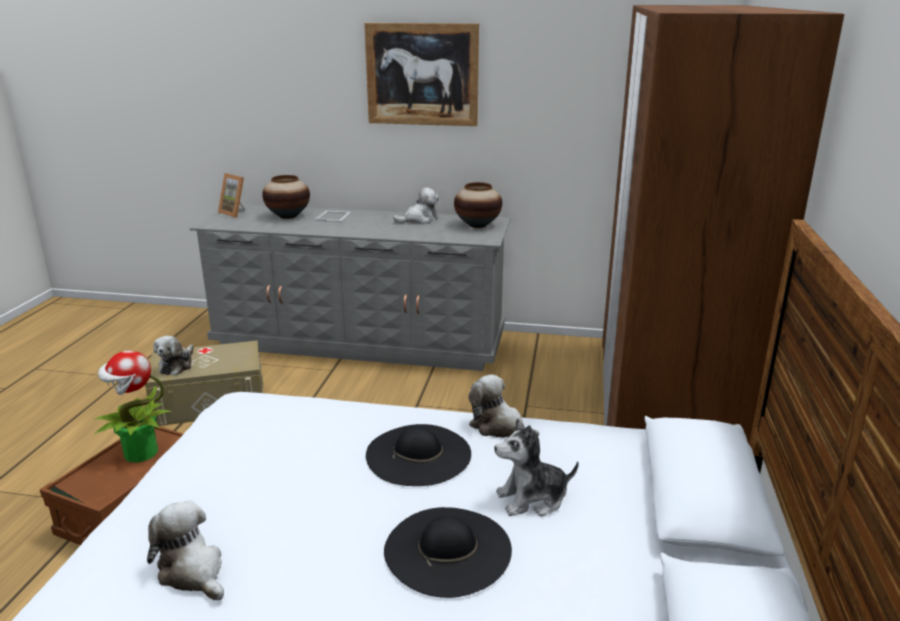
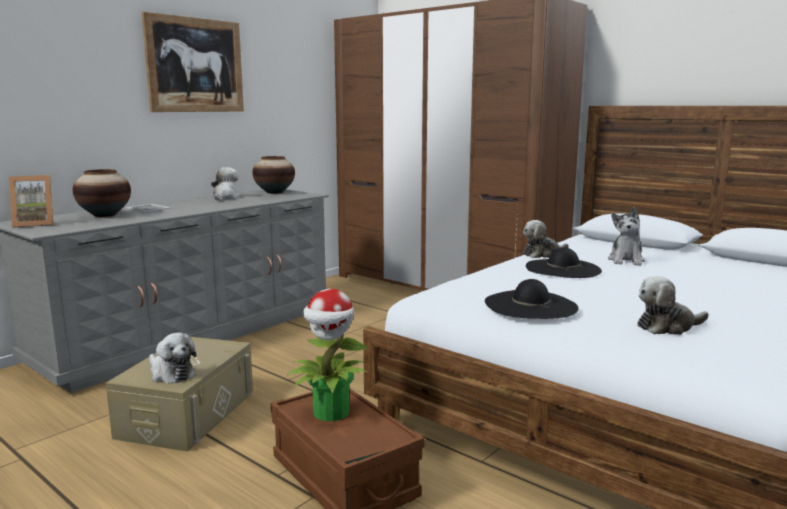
camera: 60 degrees left, 10 degrees down
black hat [384,507,512,598] -> black hat moved to [485,279,579,319]

